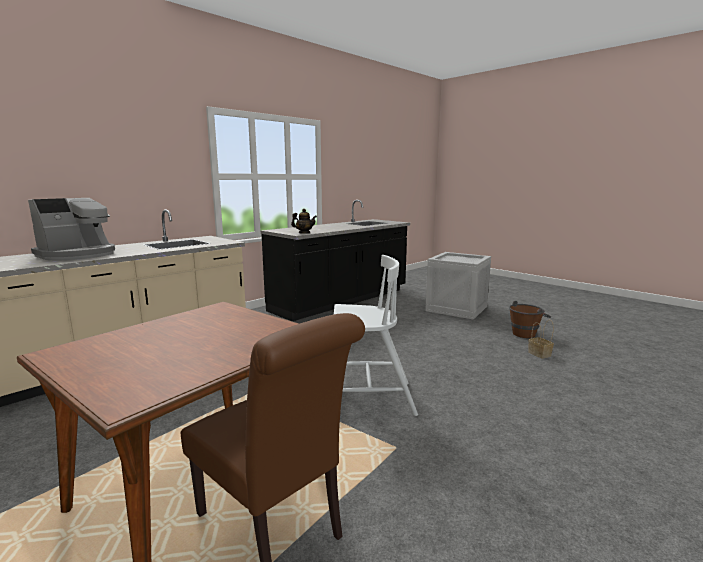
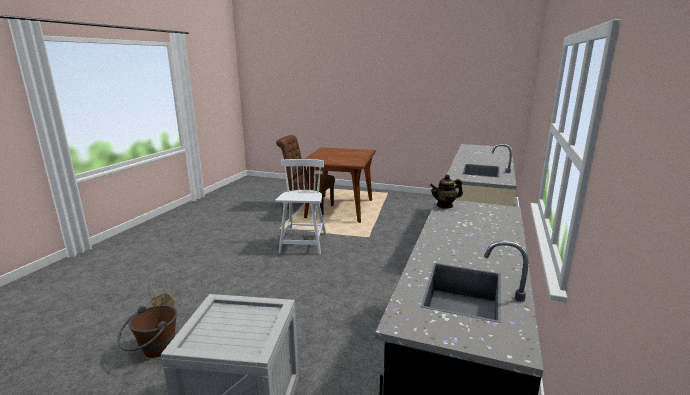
camera: 155 degrees right, 5 degrees up
coffee machine [28,198,115,260] -> none
white chair [334,255,418,416] -> white chair turned 120 degrees clockwise [275,159,326,255]

